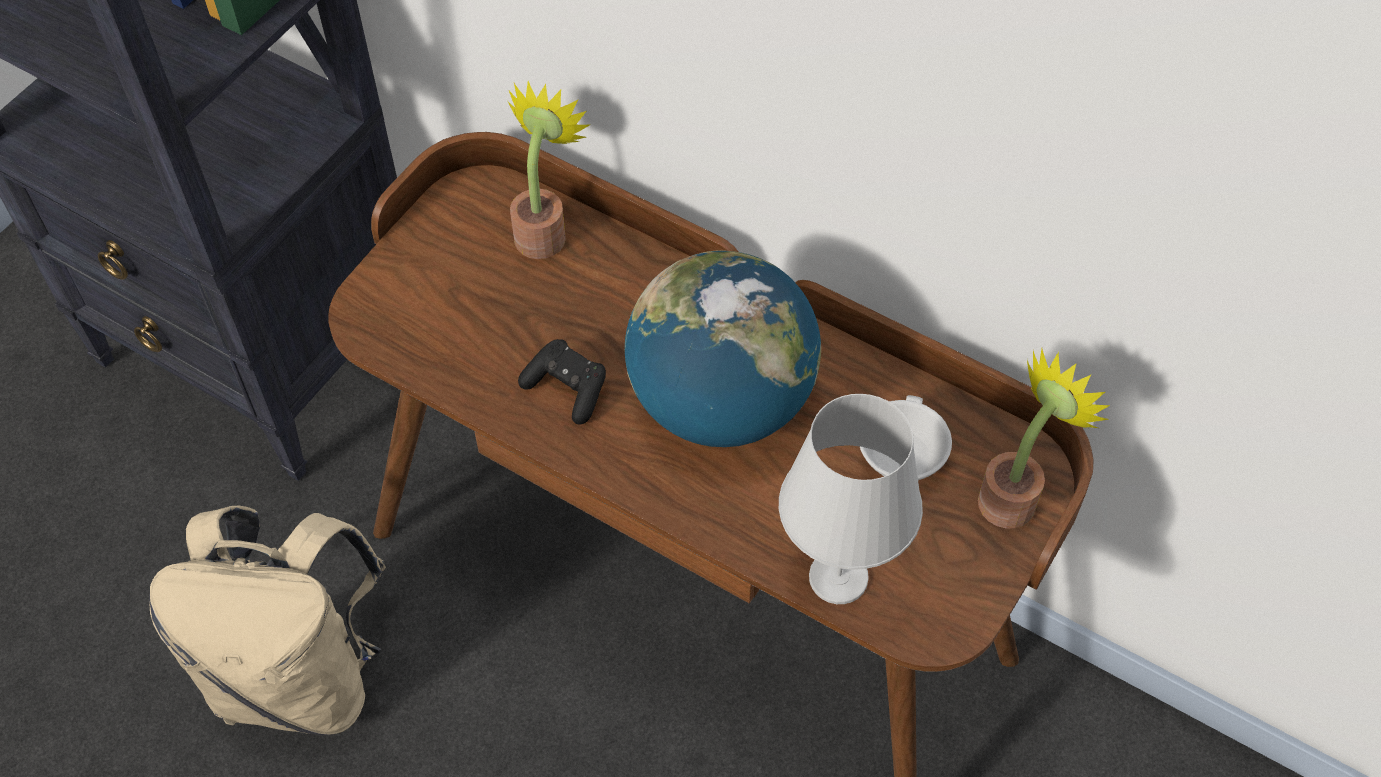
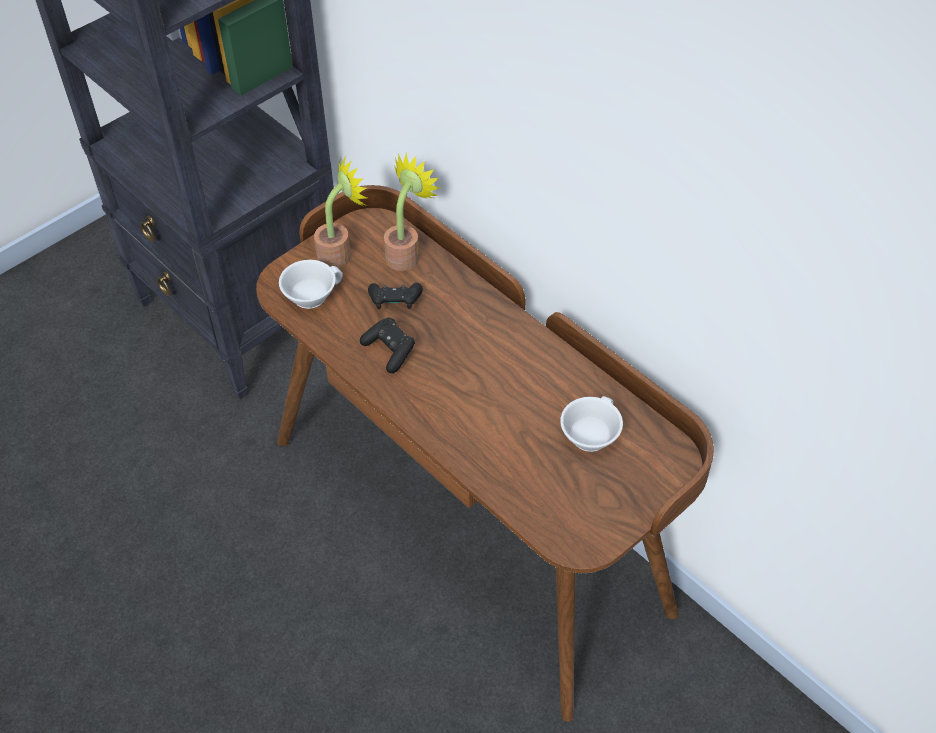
camera: 15 degrees right, 5 degrees down
beige backpack [149,506,386,736] -> none
globe [625,251,821,447] -> none
white table lamp [779,394,923,604] -> none
potted plant [978,349,1110,528] -> potted plant moved to [314,156,367,268]
none -> white cup [279,260,343,309]
none -> black game controller [368,283,423,310]

